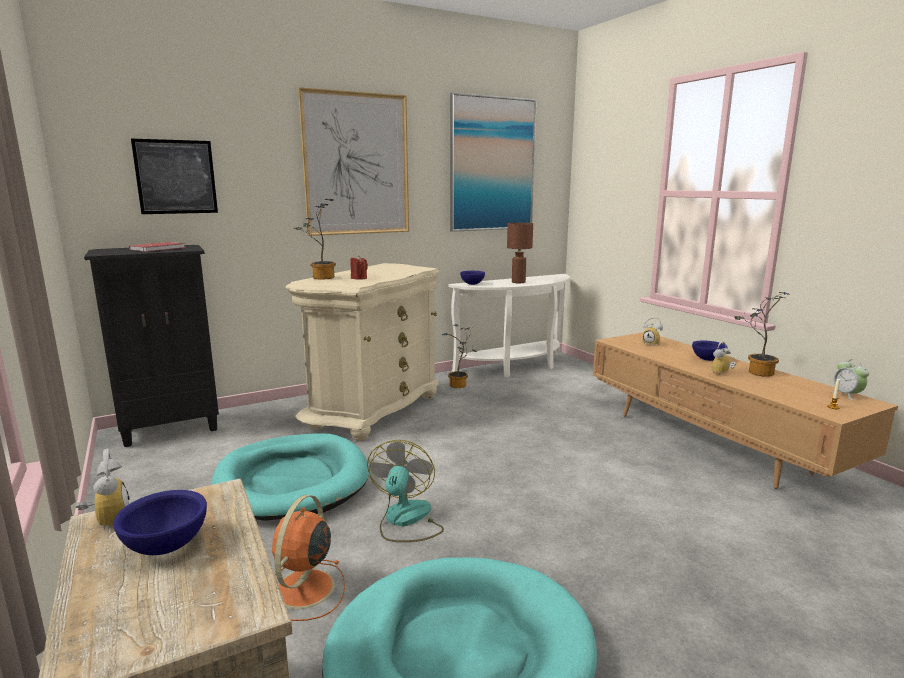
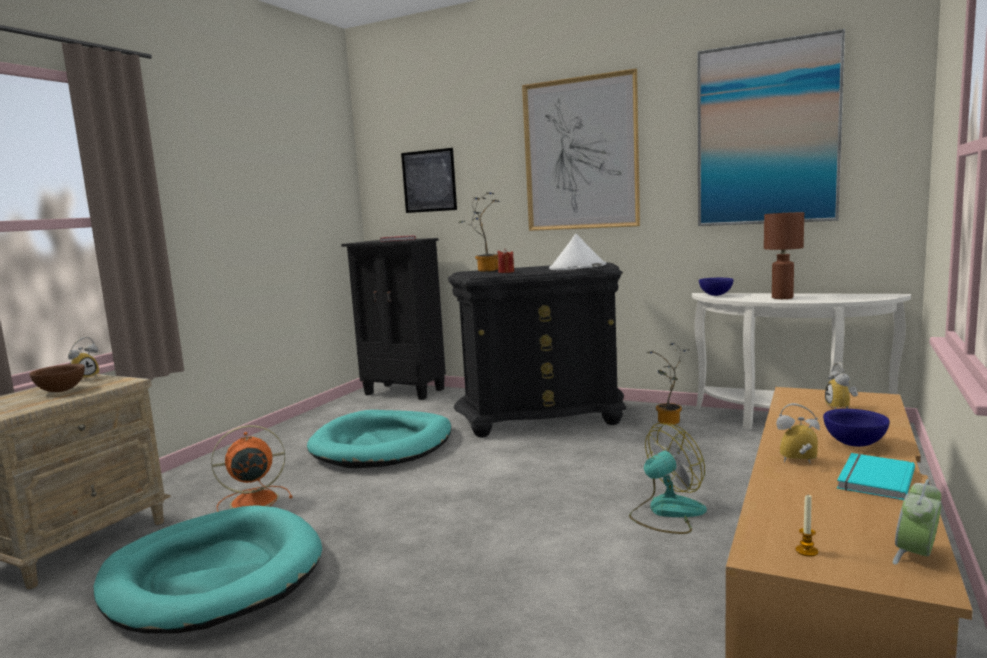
camera: 55 degrees right, 5 degrees down
blue bowl [113,490,207,555] -> brown bowl [29,364,85,392]
beige dresser [285,263,440,441] -> black dresser [448,262,626,437]
fan [367,440,444,542] -> fan moved to [629,423,707,534]
potted plant [734,292,790,377] -> turquoise book [837,453,915,501]
none -> white hat [549,234,606,270]

